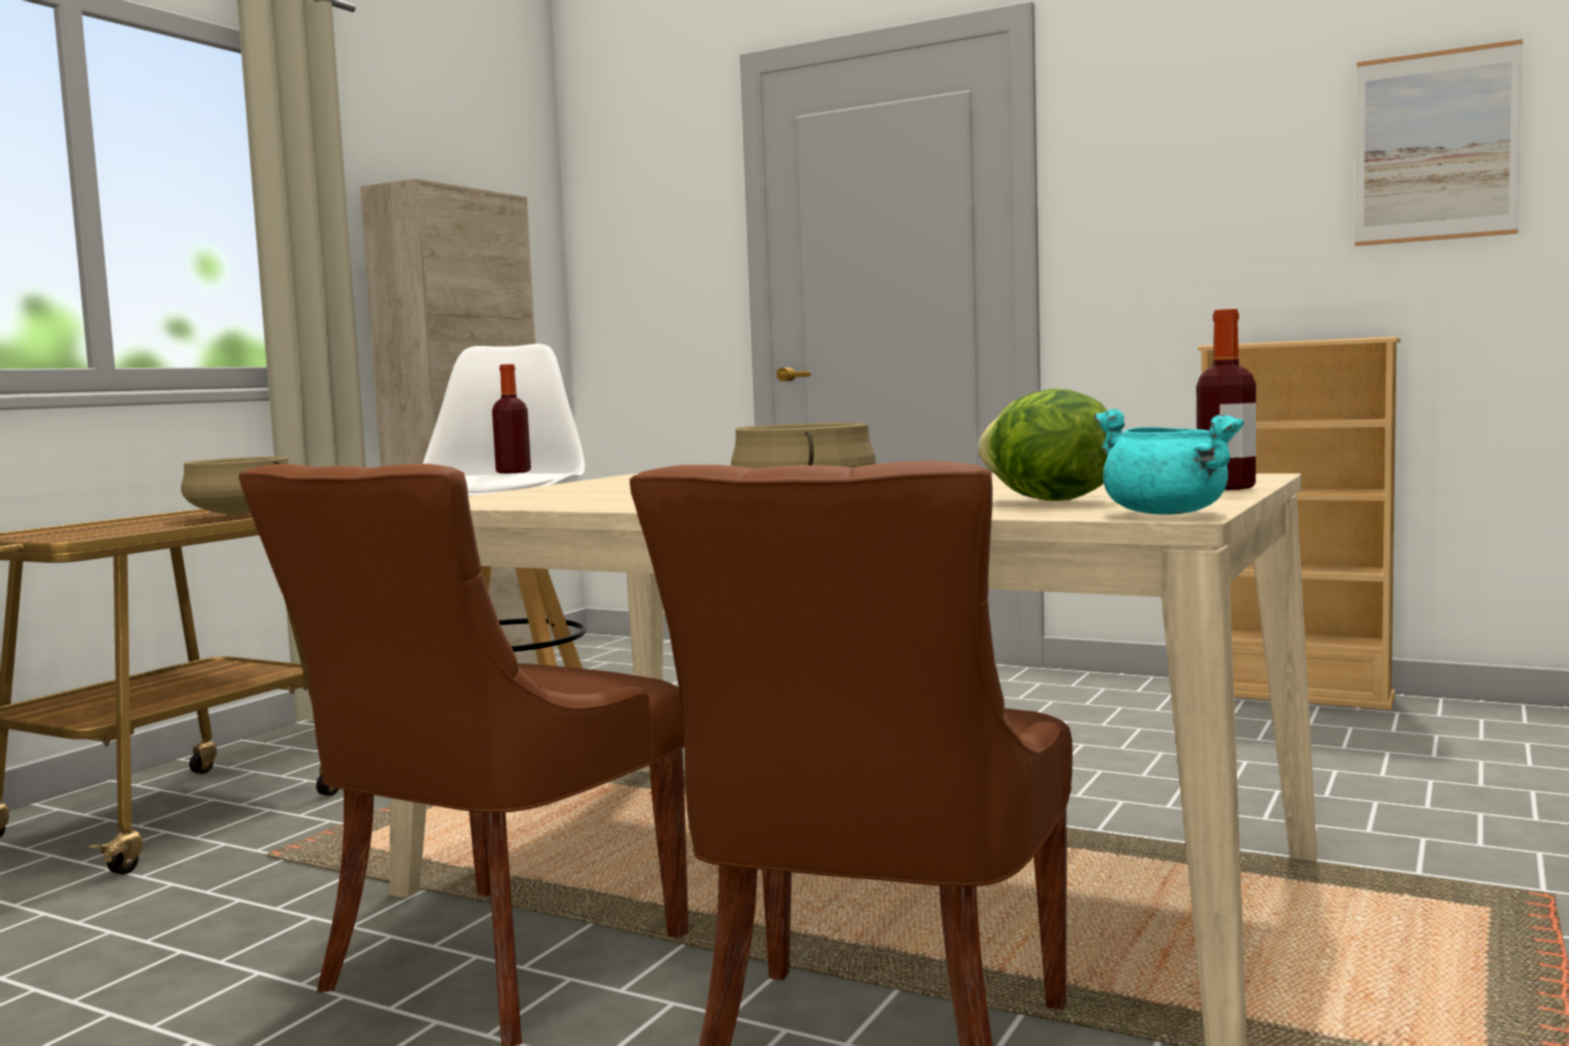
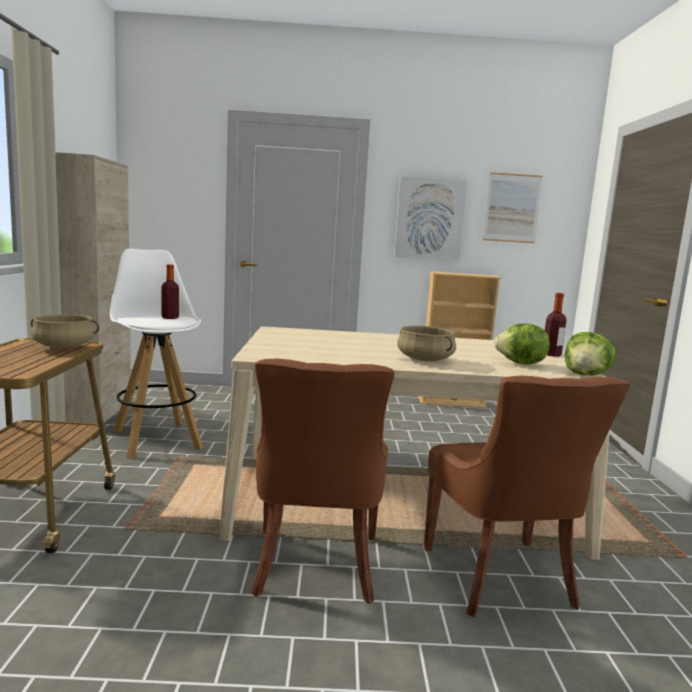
camera: 30 degrees left, 5 degrees up
turquoise cooking pot [1094,409,1244,515] -> lettuce [565,332,616,375]
none -> picture [394,177,467,261]

